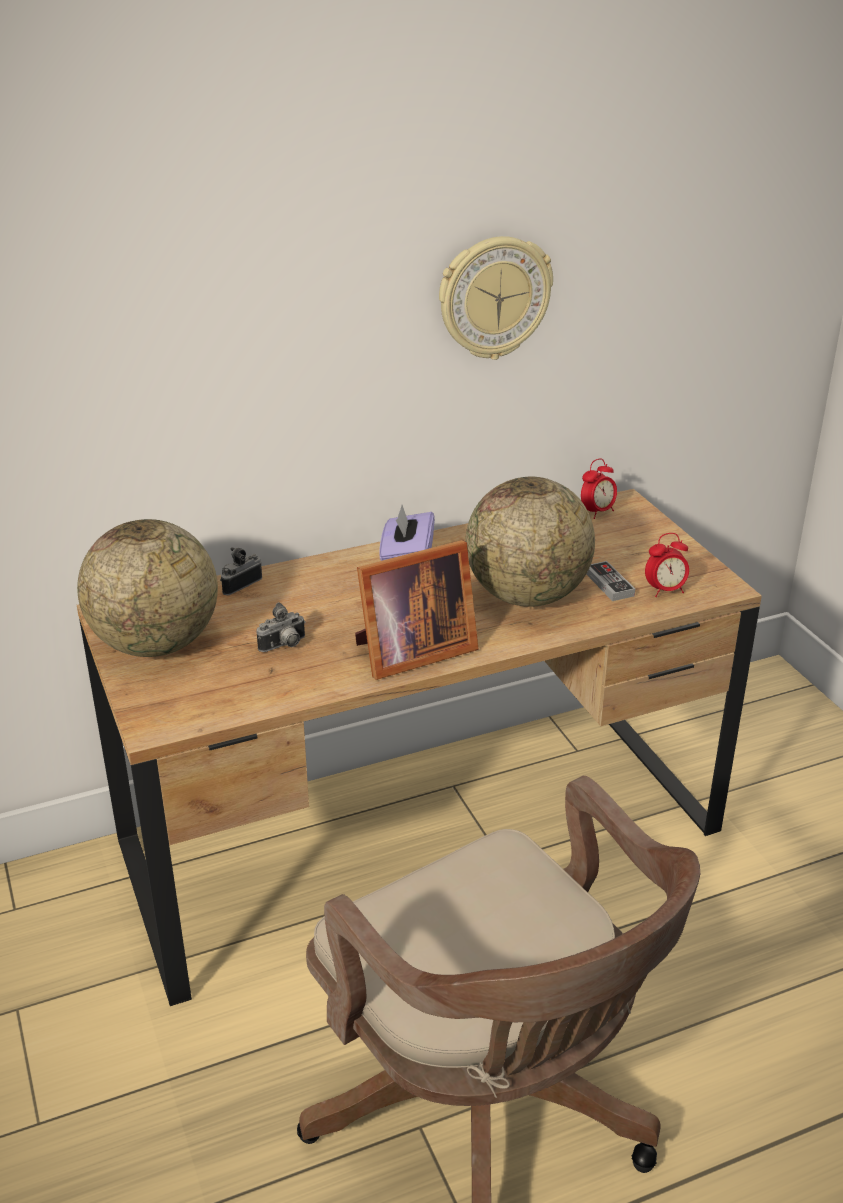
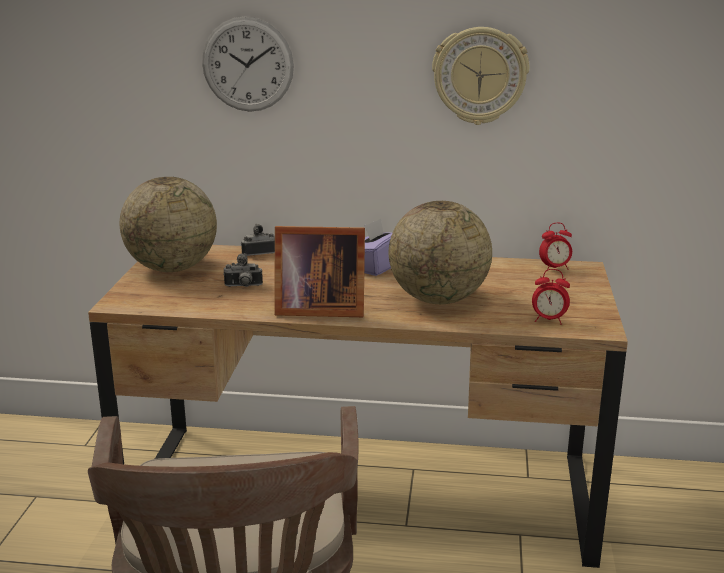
camera: 30 degrees right, 10 degrees down
game controller [586,561,635,601] -> none
none -> wall clock [202,16,294,112]

